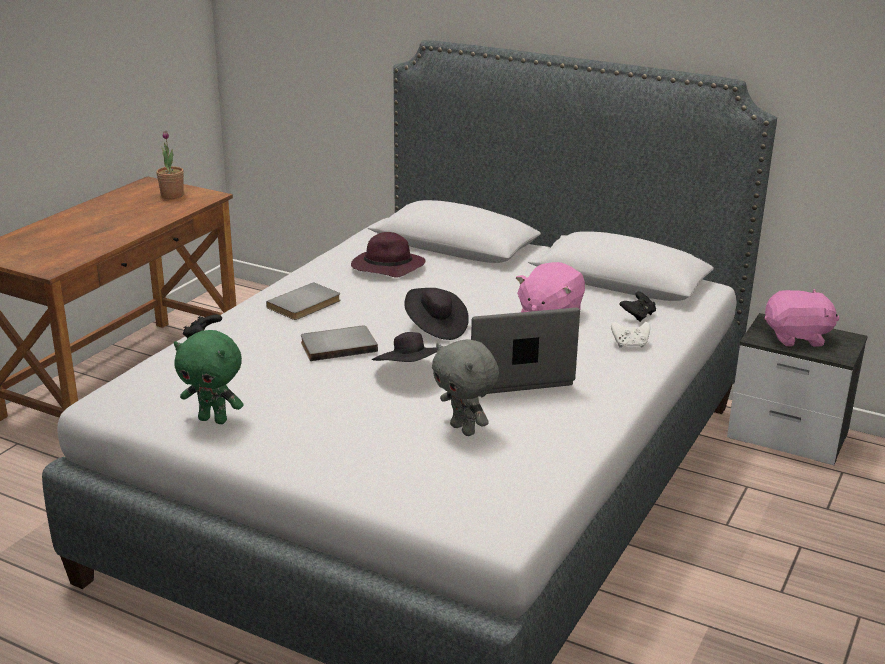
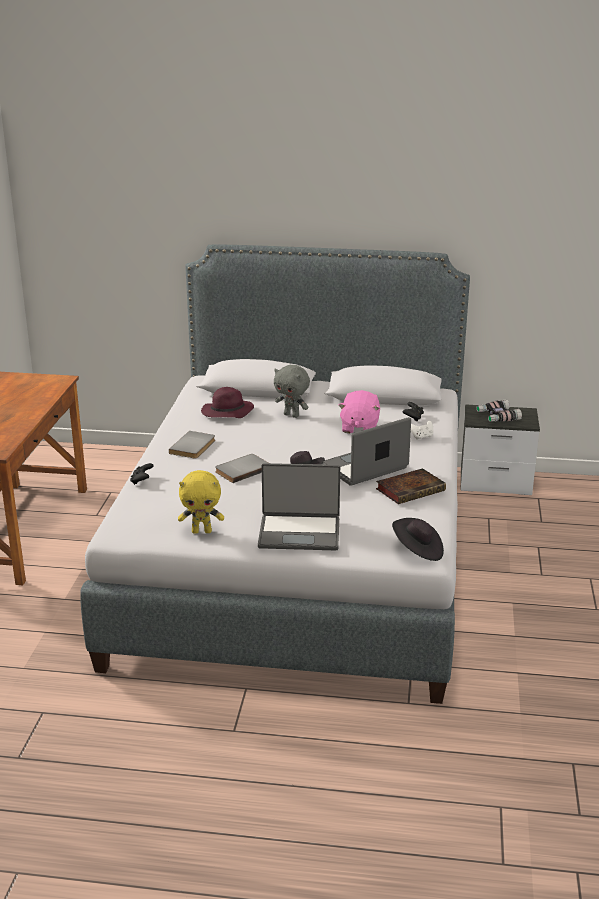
camera: 20 degrees left, 0 degrees up
potted plant [156,131,184,199] -> none
green plush toy [174,330,244,424] -> yellow plush toy [178,470,224,534]
black hat [404,288,469,340] -> black hat moved to [392,518,444,561]
grey plush toy [432,339,499,436] -> grey plush toy moved to [274,365,310,418]
pink plush toy [765,289,840,347] -> binoculars [476,399,522,422]
none -> laptop [258,463,340,550]
none -> book [376,468,446,504]

